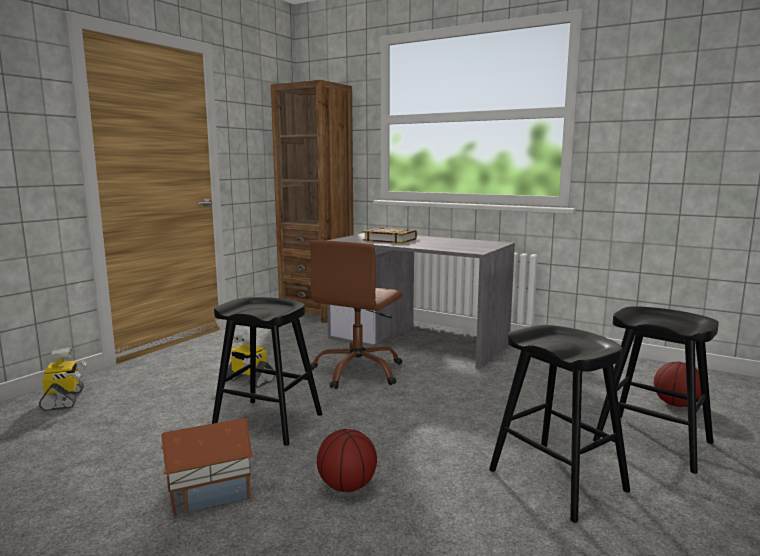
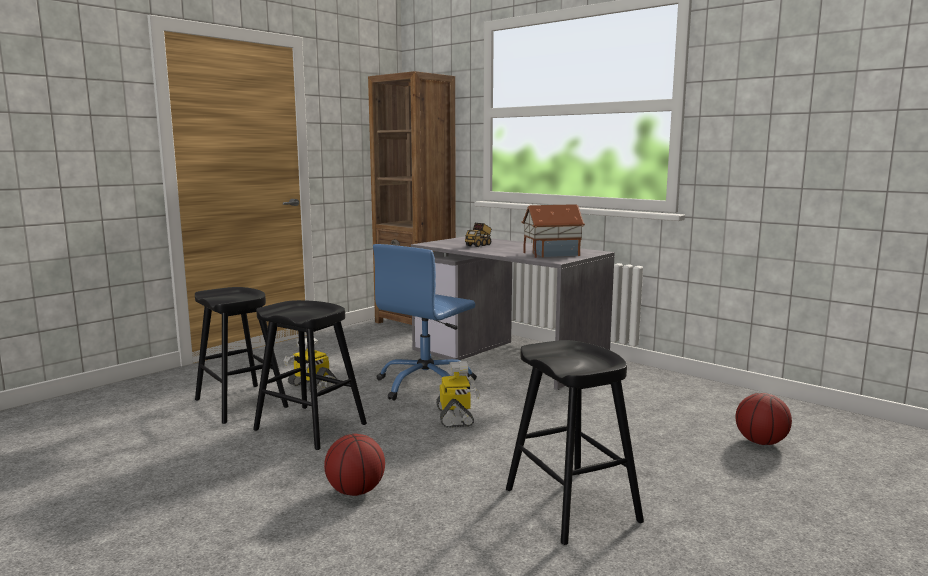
camera: 10 degrees right, 0 degrees up
toy robot [39,347,87,411] -> toy robot moved to [436,361,480,428]
toy house [161,418,254,516] -> toy house moved to [521,204,585,258]
brown office chair [309,240,403,389] -> blue office chair [373,244,477,401]
book [362,227,417,244] -> toy truck [465,223,492,247]
black stool [593,306,719,474] -> black stool moved to [195,287,288,424]

